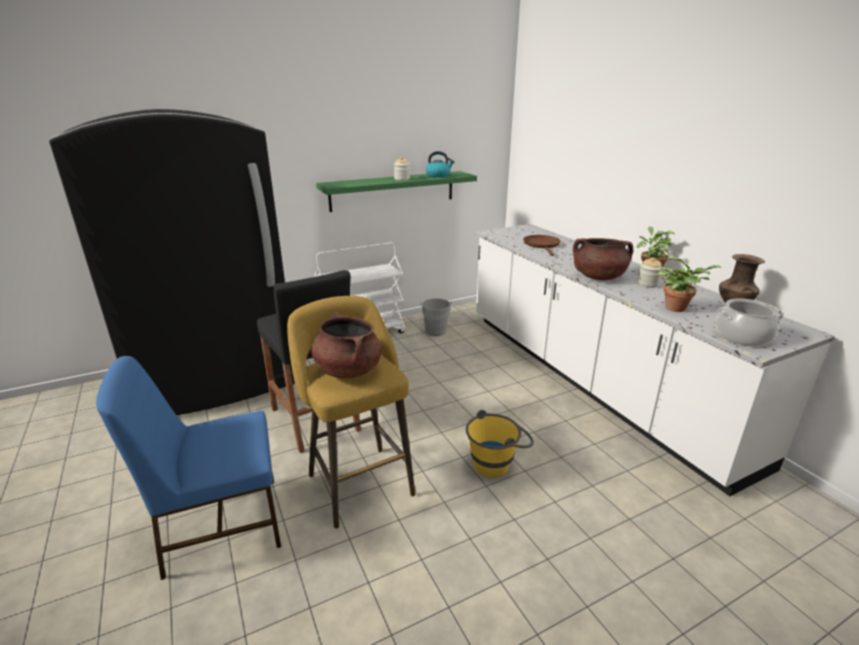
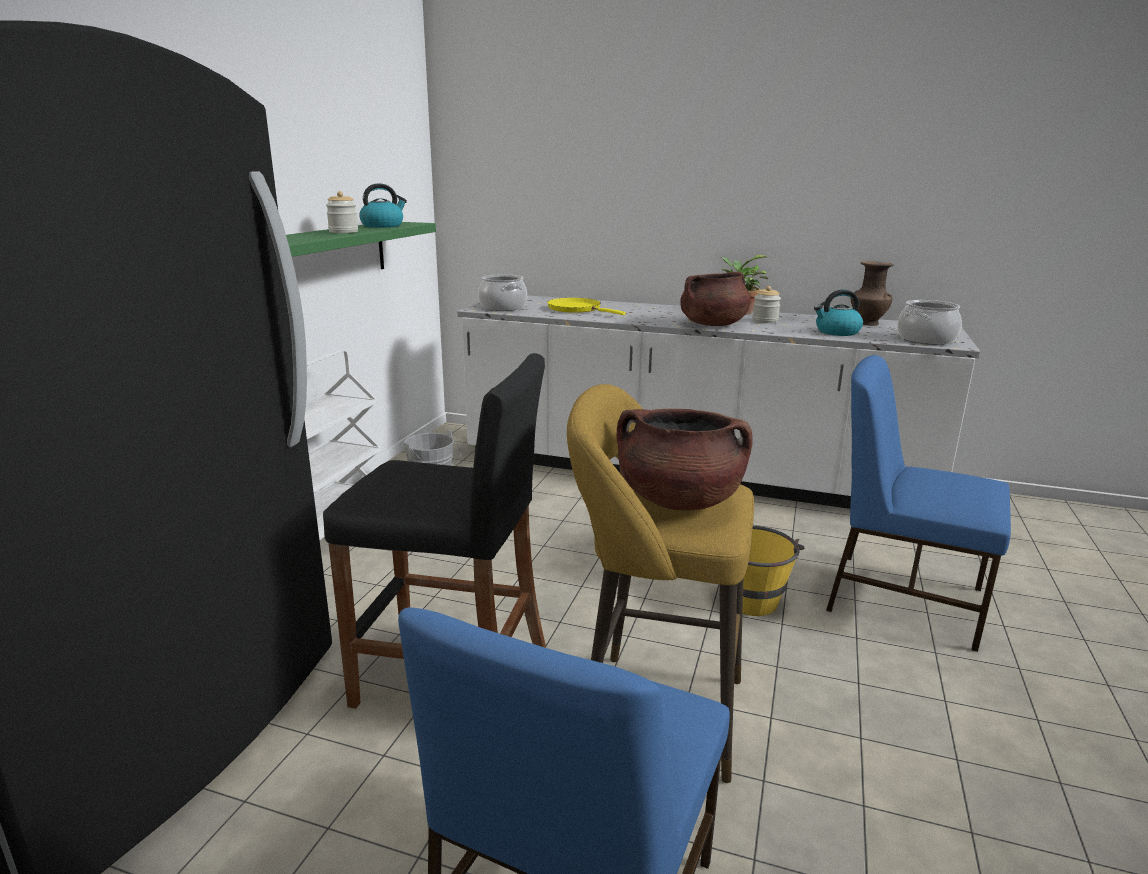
camera: 45 degrees left, 5 degrees down
brown frying pan [523,235,560,256] -> yellow frying pan [547,298,626,315]
potted plant [658,257,721,312] -> kettle [814,290,863,336]
none -> cooking pot [478,274,527,311]
none -> blue chair [826,355,1011,652]

